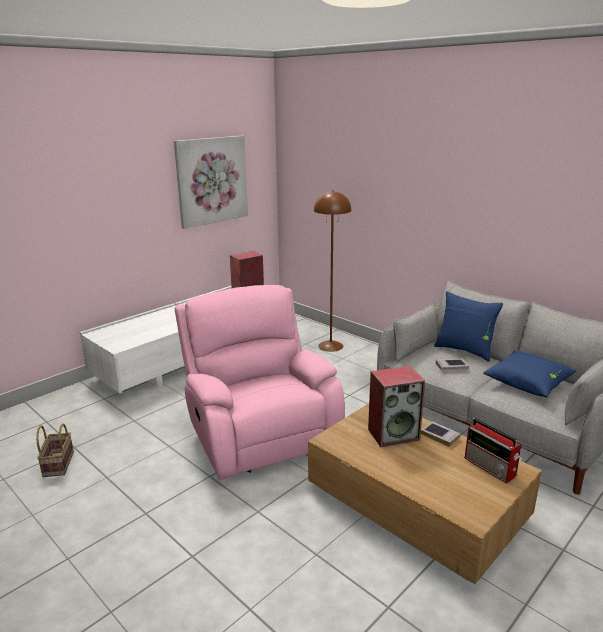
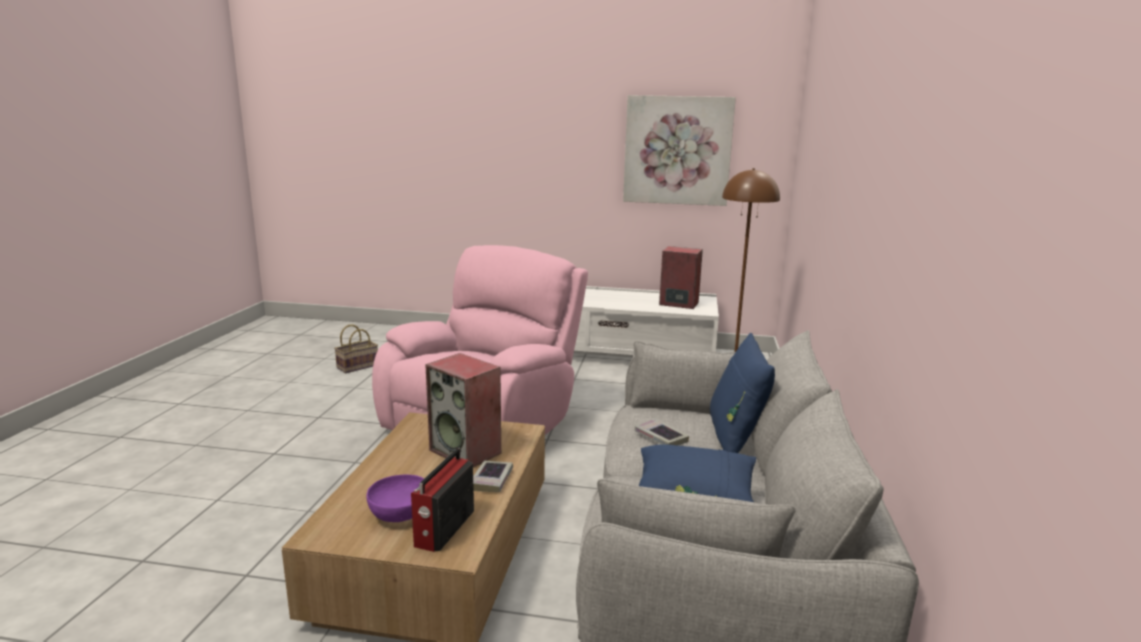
camera: 55 degrees right, 5 degrees down
none -> purple bowl [366,475,424,522]

